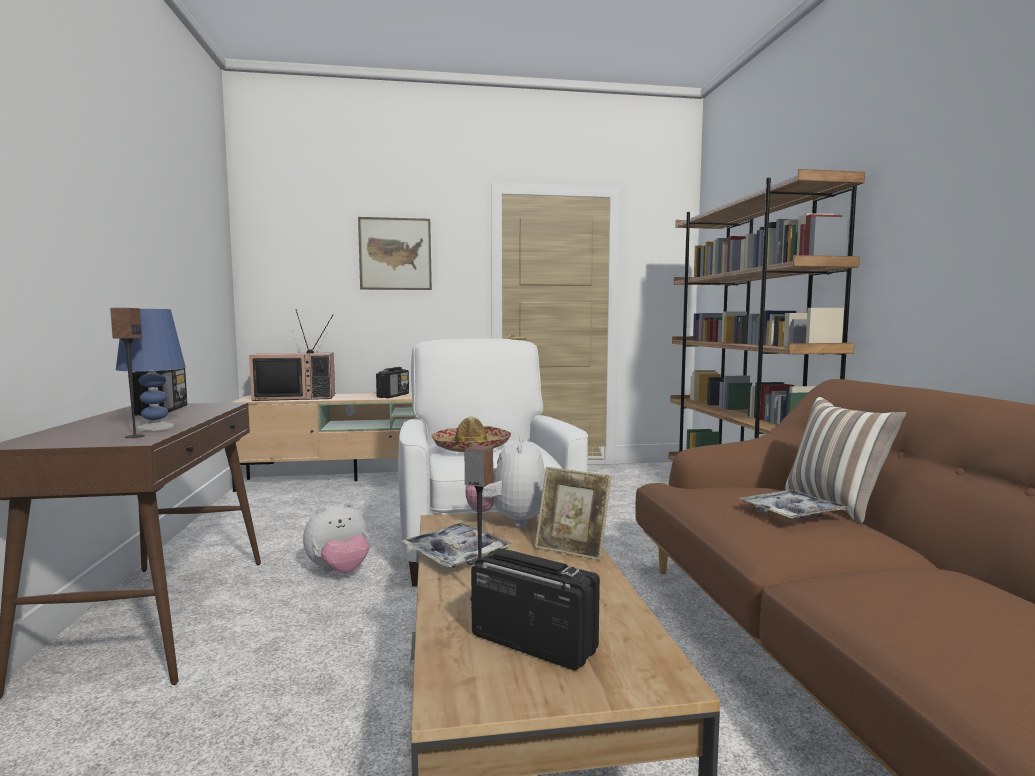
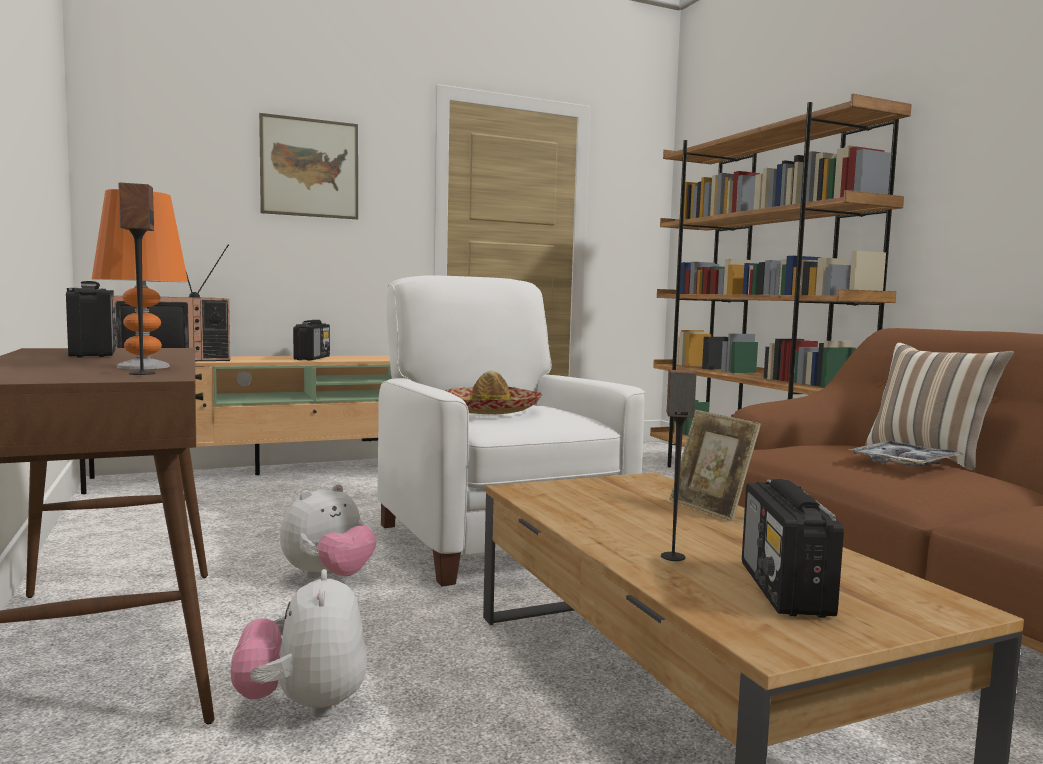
camera: 15 degrees left, 0 degrees up
blue table lamp [116,309,186,431] -> orange table lamp [92,189,188,369]
tray [402,523,514,568] -> none
plush toy [465,437,545,527] -> plush toy moved to [231,569,367,718]
radio [471,548,600,670] -> radio turned 105 degrees counterclockwise [742,479,844,618]
picture frame [535,467,612,561] -> picture frame turned 45 degrees clockwise [669,410,761,522]

